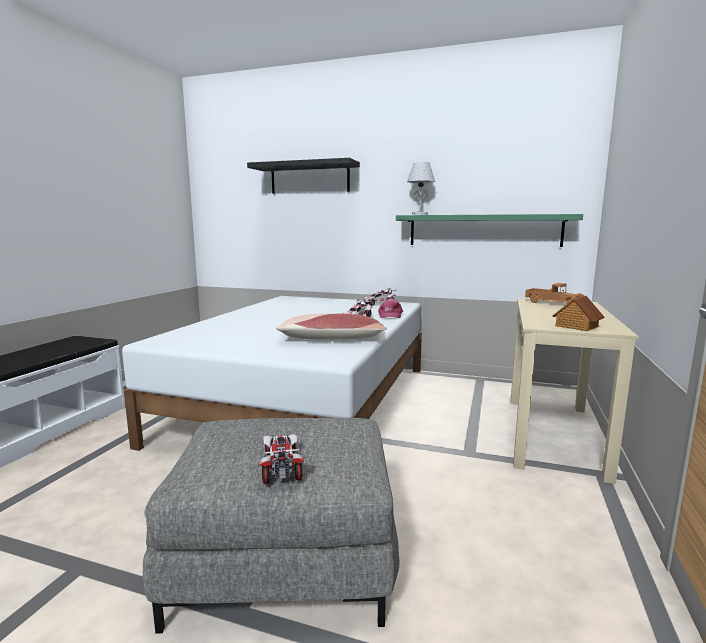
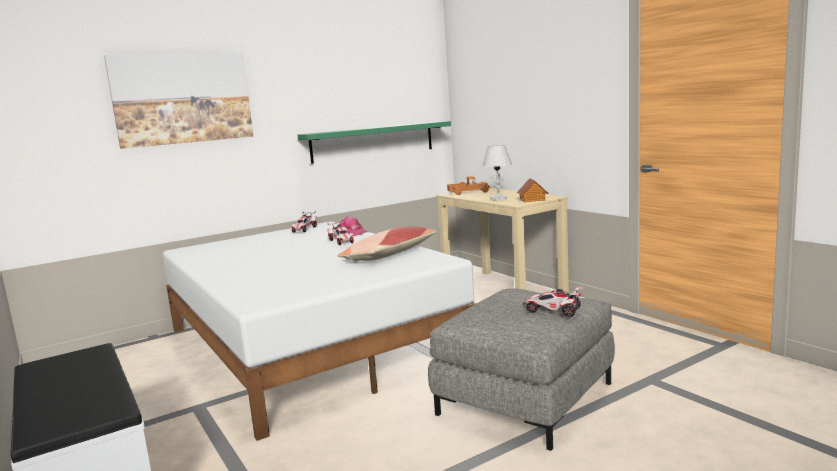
camera: 50 degrees left, 0 degrees up
black shelf [247,158,360,194] -> picture [104,52,253,149]
white table lamp [407,162,435,215] -> white table lamp moved to [482,145,512,201]

